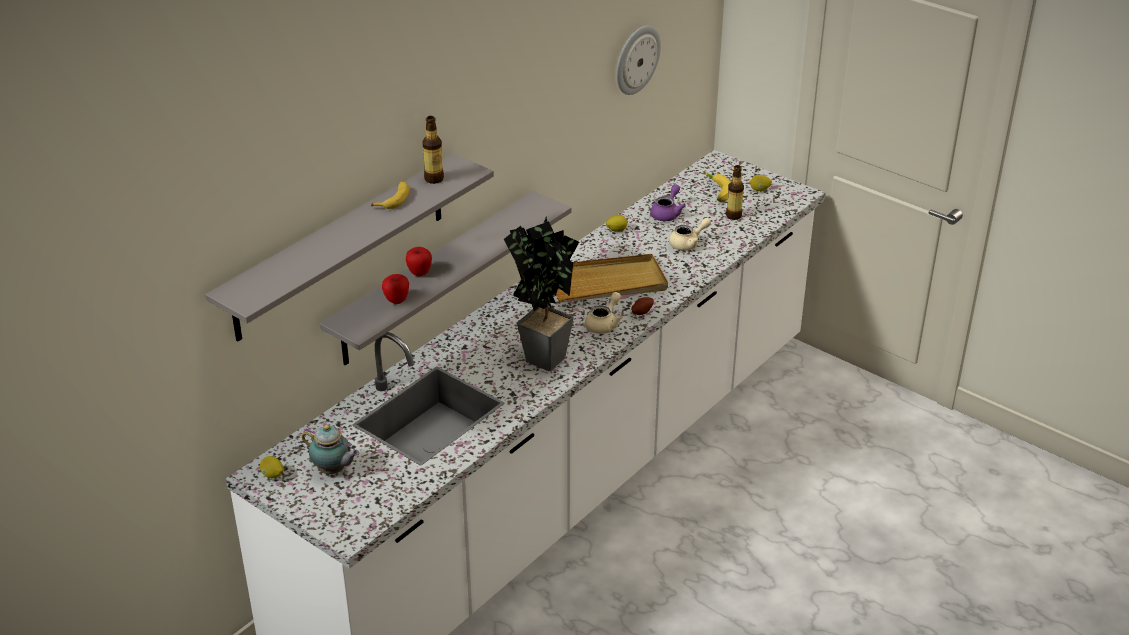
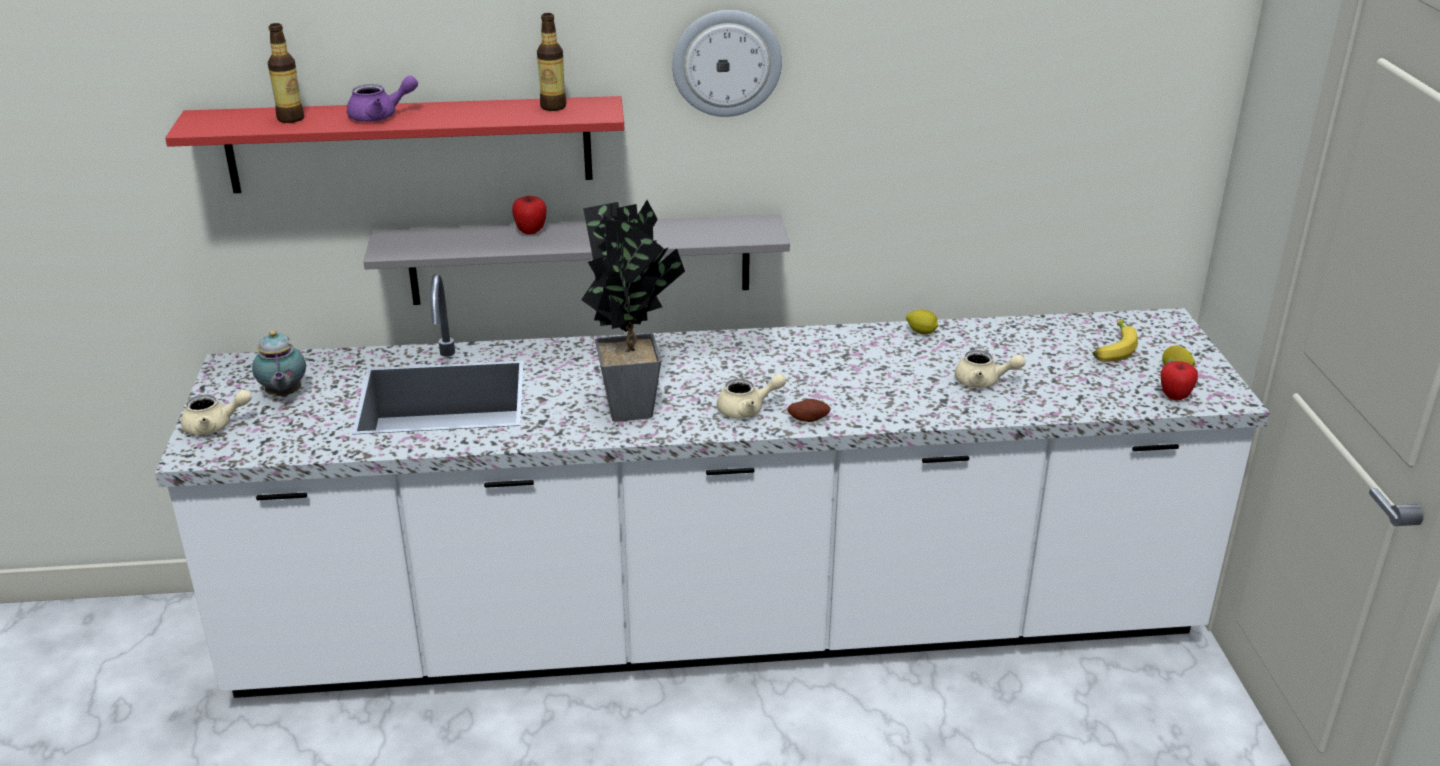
camera: 45 degrees right, 5 degrees down
grey shelf [205,153,494,342] -> red shelf [165,96,624,193]
lemon [260,456,283,478] -> none
banana [371,181,410,209] -> none
apple [382,274,409,304] -> apple moved to [1161,361,1198,401]
beige tray [556,254,668,302] -> none
wall clock [616,25,661,95] -> wall clock moved to [672,10,782,117]
purple teapot [650,184,686,221] -> purple teapot moved to [347,76,418,122]
bottle [726,165,744,220] -> bottle moved to [268,23,304,123]
none -> beige teapot [181,390,252,435]

